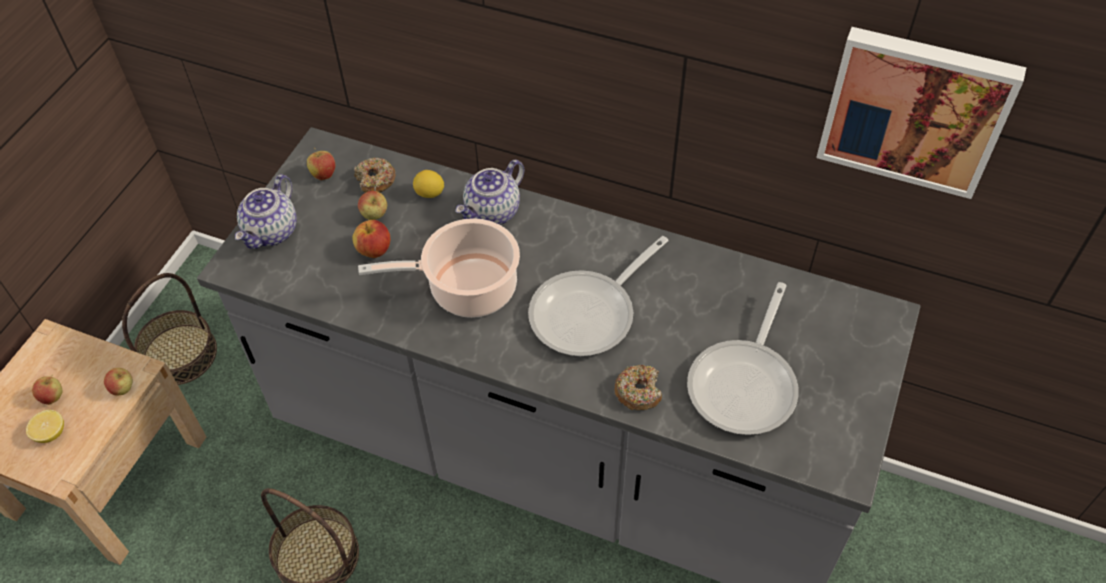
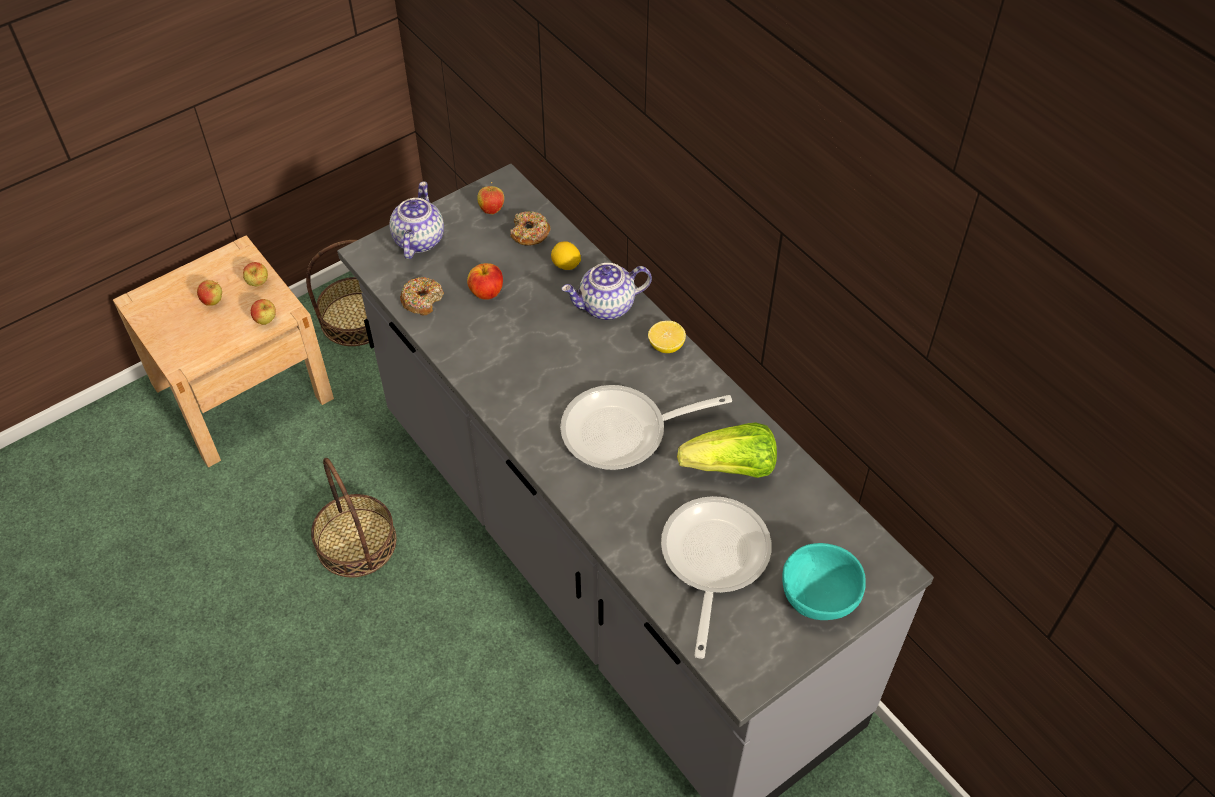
camera: 30 degrees right, 0 degrees up
lemon [26,410,64,443] -> lemon moved to [648,321,686,353]
teapot [235,174,297,249] -> teapot turned 135 degrees clockwise [389,181,444,259]
apple [358,191,387,220] -> apple moved to [243,262,268,286]
cooking pot [358,218,520,318] -> none
donut [615,365,662,410] -> donut moved to [400,277,444,316]
frying pan [687,282,799,435] -> frying pan turned 135 degrees clockwise [661,496,772,659]
picture [816,27,1026,199] -> none
none -> lettuce [677,422,777,478]
none -> turquoise bowl [782,543,866,620]

